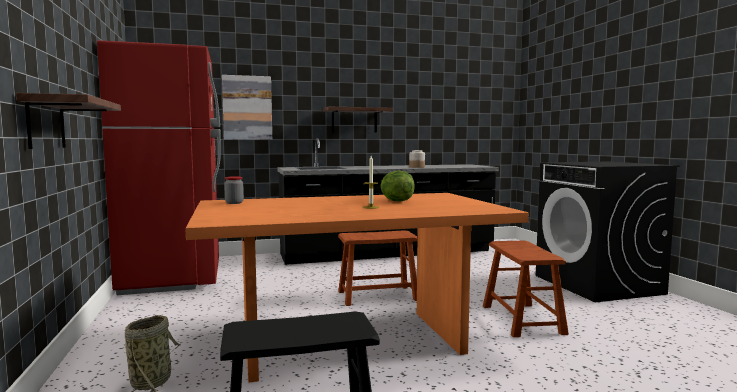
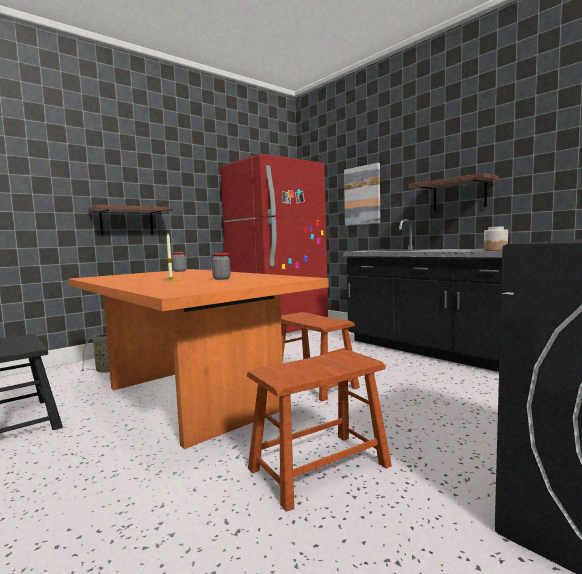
camera: 65 degrees right, 0 degrees up
lettuce [381,171,415,202] -> jar [212,253,230,280]

